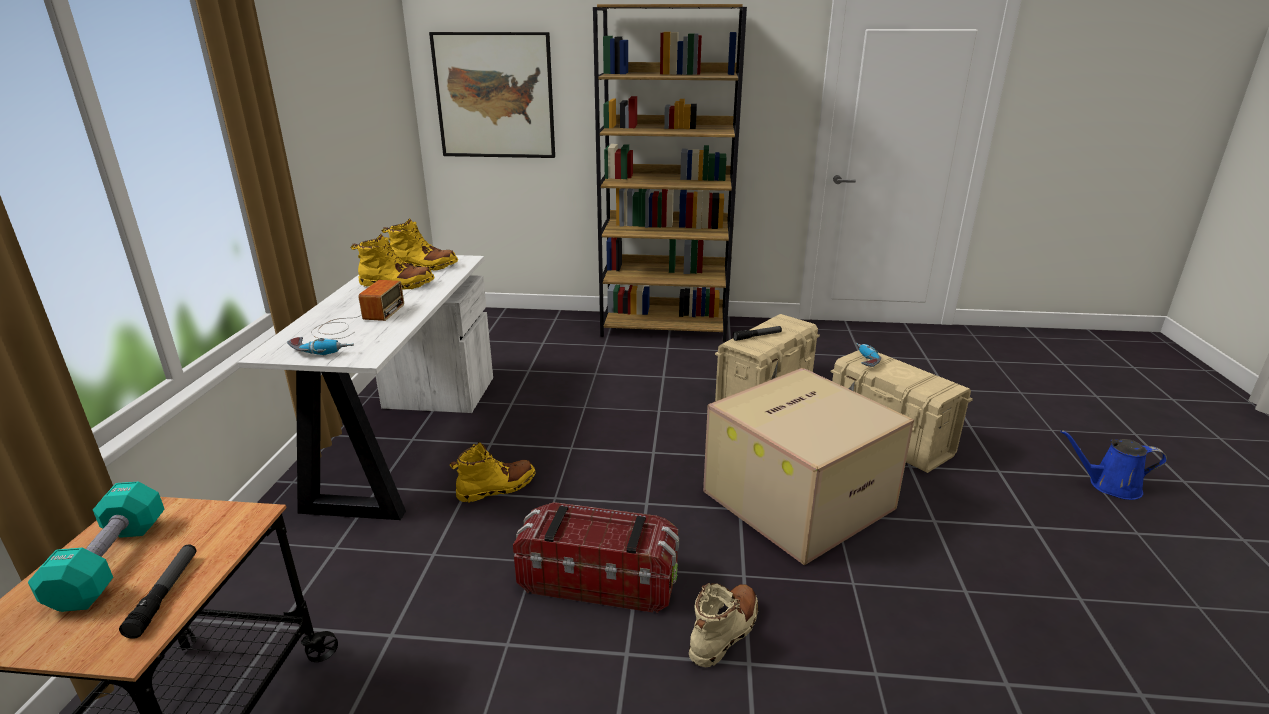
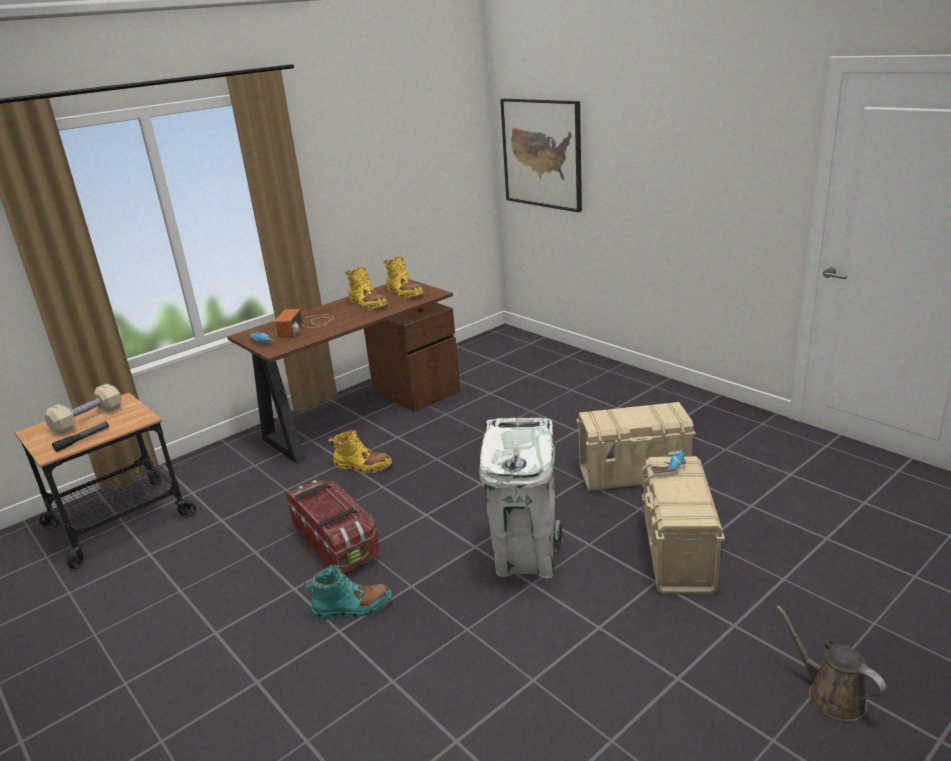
camera: 45 degrees right, 0 degrees up
turquoise dumbbell [28,482,164,612] -> beige dumbbell [45,383,122,435]
white desk [238,255,493,520] -> brown desk [227,281,461,464]
radio [311,280,404,339] -> radio turned 135 degrees clockwise [275,309,334,338]
brown bookcase [593,4,747,342] -> none
beige boot [689,583,758,667] -> turquoise boot [304,564,392,621]
cardboard box [703,368,914,566] -> white trash can [479,418,563,578]
flashlight [733,326,782,341] -> none
blue watering can [1060,430,1167,500] -> brown watering can [776,605,886,721]

